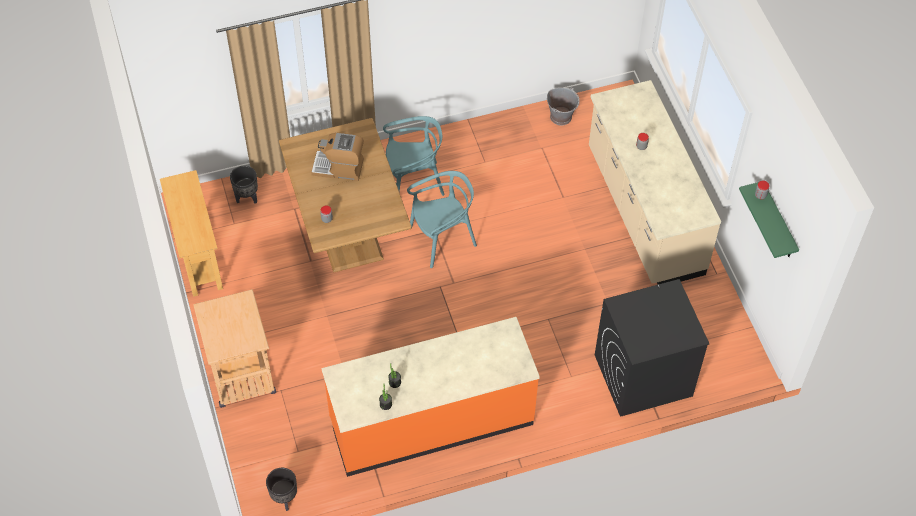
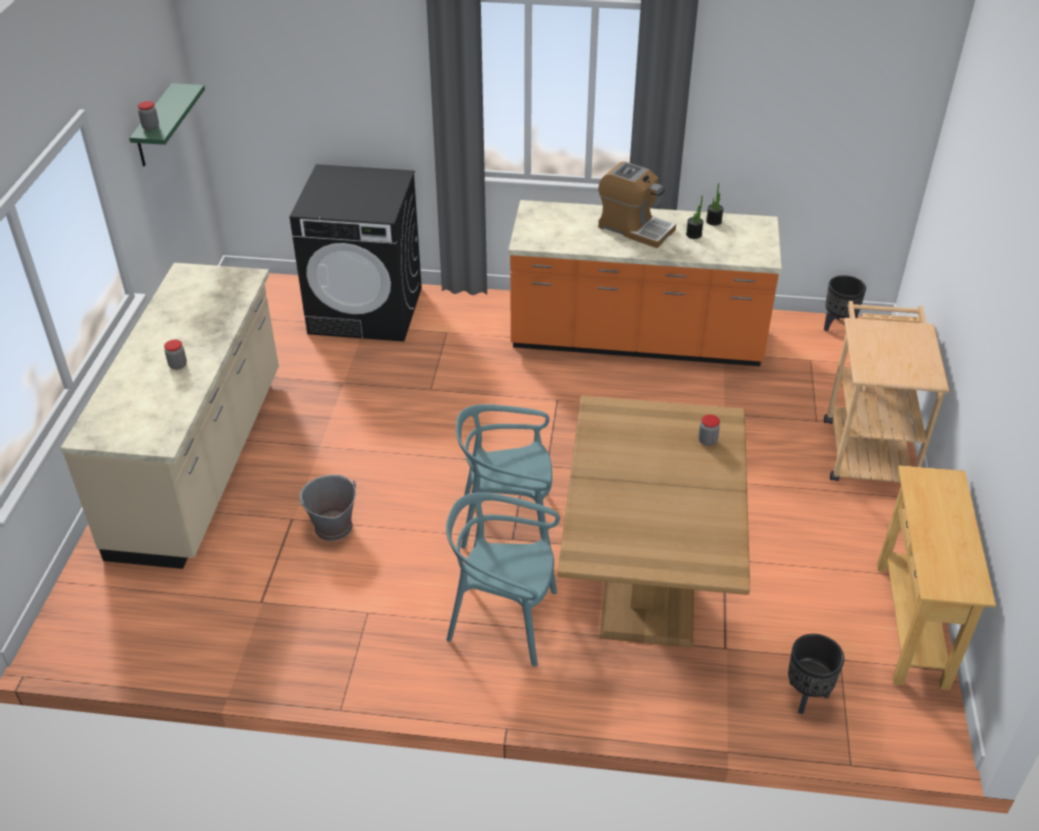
camera: 155 degrees left, 15 degrees down
coffee machine [311,133,364,181] -> coffee machine moved to [598,162,676,248]
grey bucket [547,87,580,126] -> grey bucket moved to [299,475,356,541]

